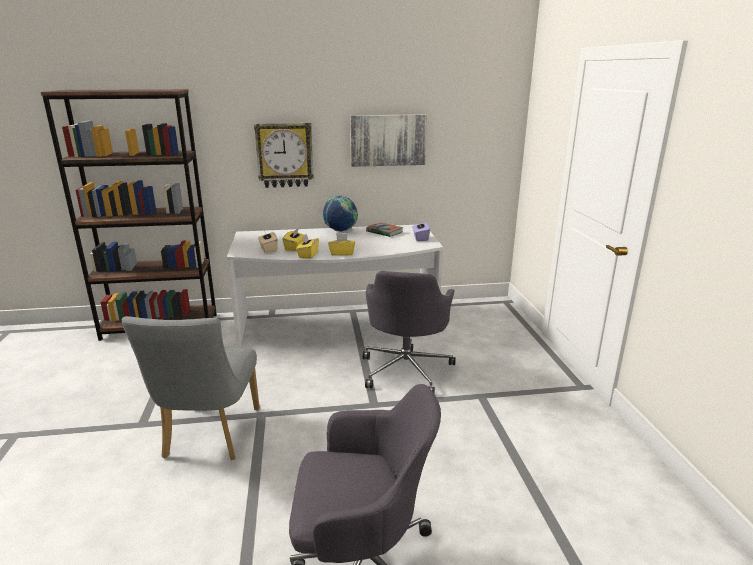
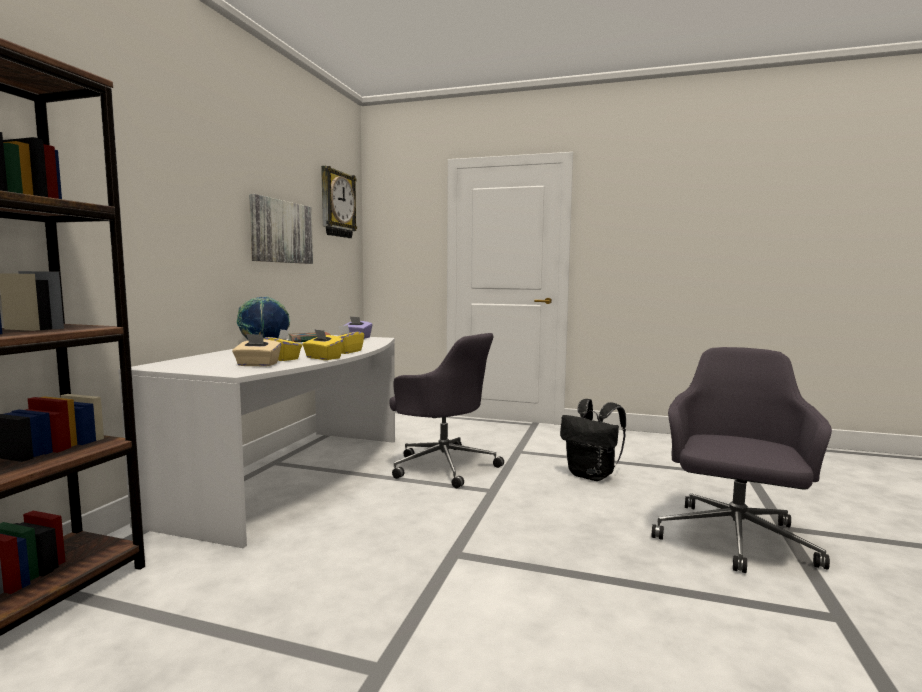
camera: 65 degrees left, 15 degrees down
grey chair [122,316,260,460] -> none
wall clock [254,123,314,188] -> wall clock moved to [321,166,357,238]
none -> black backpack [560,399,626,481]

